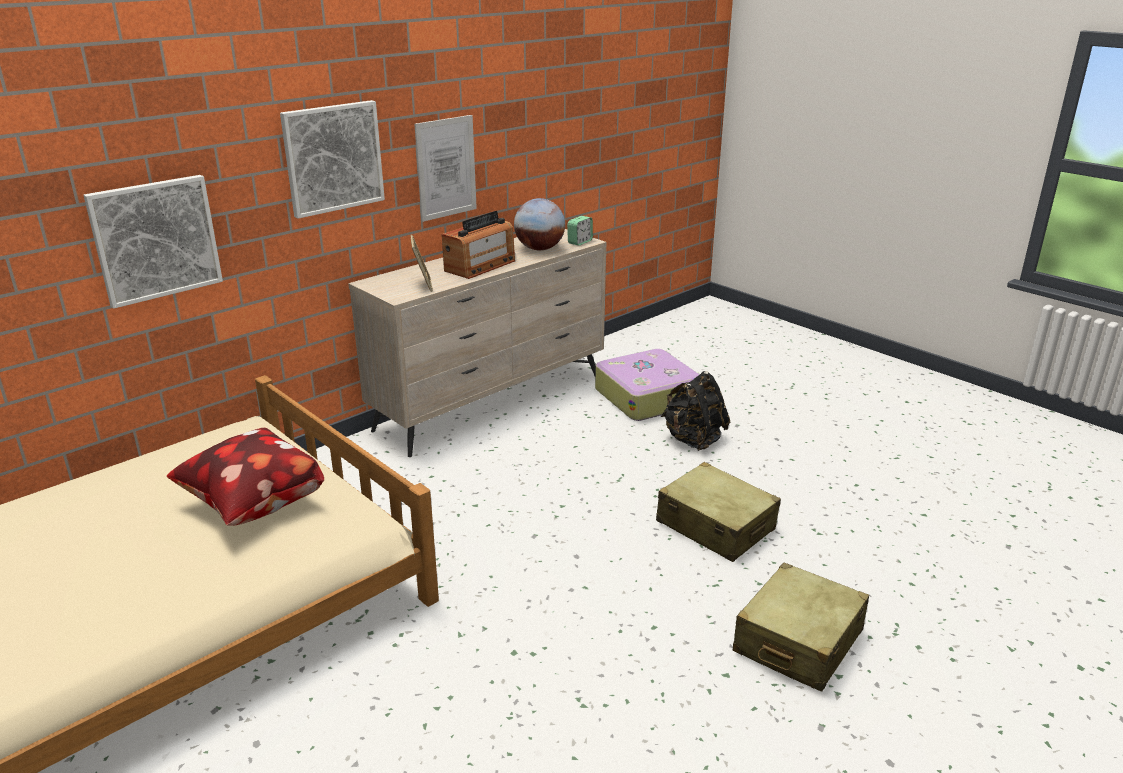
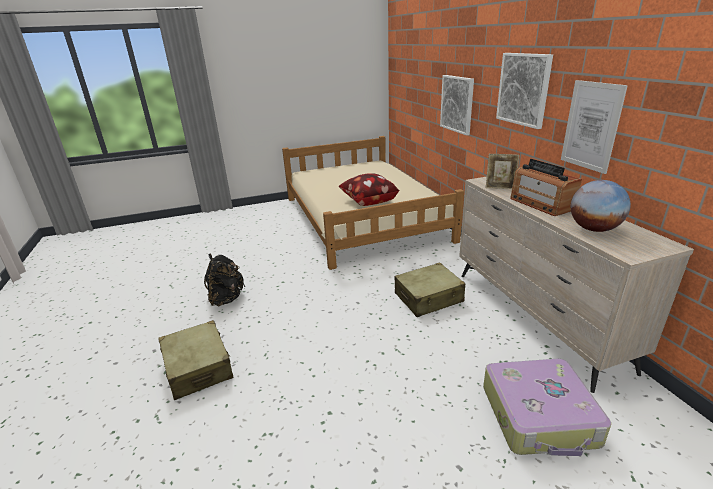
camera: 115 degrees right, 0 degrees up
alarm clock [567,216,593,246] -> none
beige suitcase [656,462,781,562] -> beige suitcase moved to [394,263,465,317]
black backpack [661,371,730,451] -> black backpack moved to [204,254,245,306]

